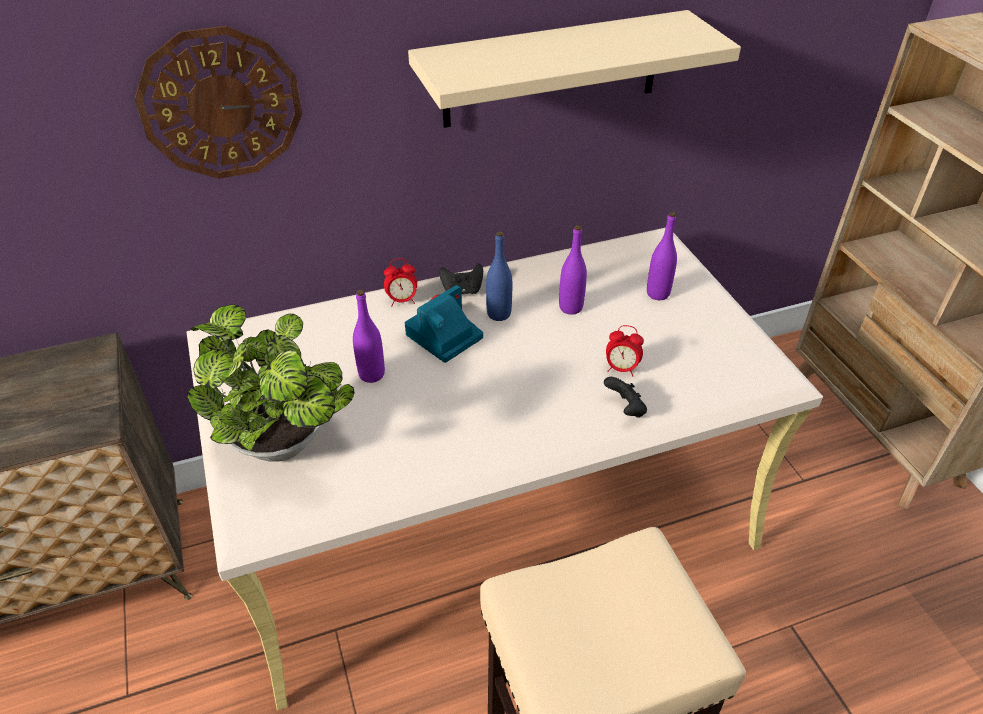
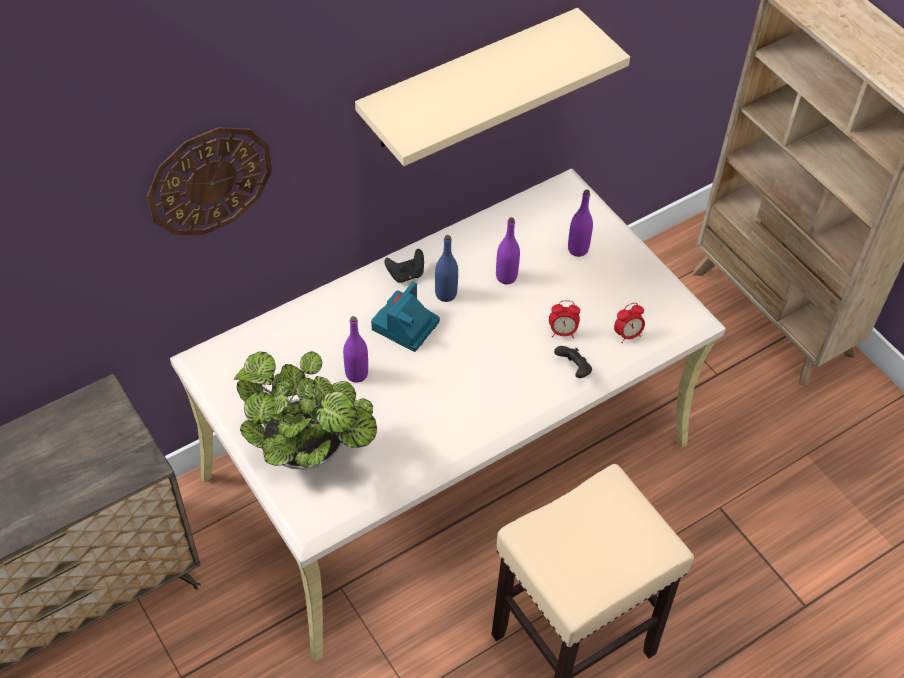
camera: 15 degrees left, 10 degrees up
alarm clock [384,258,417,306] -> alarm clock moved to [614,303,645,343]

